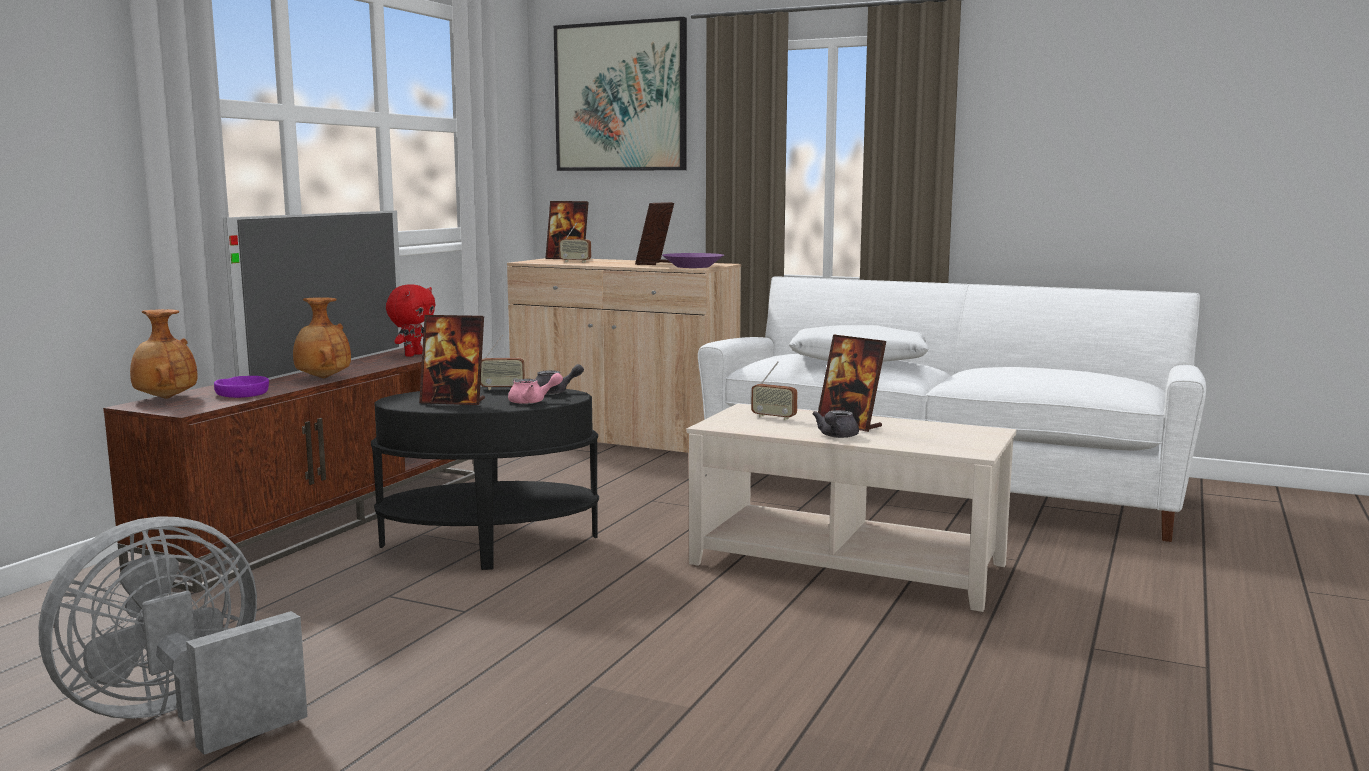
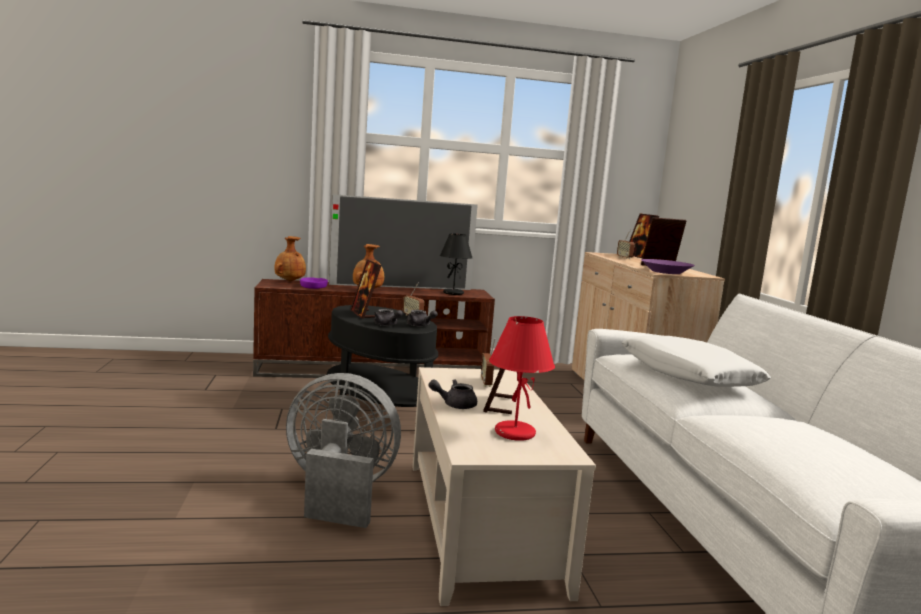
camera: 55 degrees right, 0 degrees up
grey fan [39,516,308,755] -> grey fan moved to [286,373,401,528]
red plush toy [386,284,436,357] -> black table lamp [440,233,473,295]
pink teapot [508,373,563,404] -> grey teapot [374,309,403,326]
picture [554,17,687,171] -> none
none -> red table lamp [489,316,555,441]

